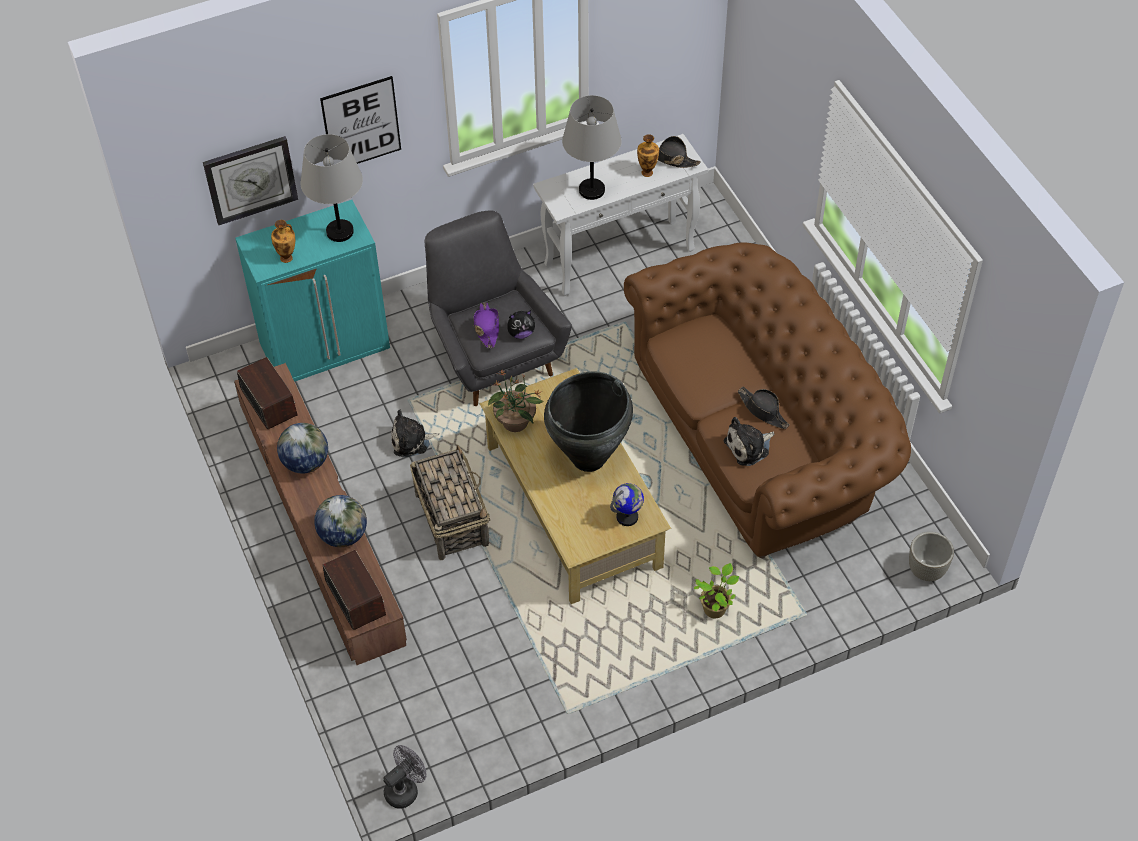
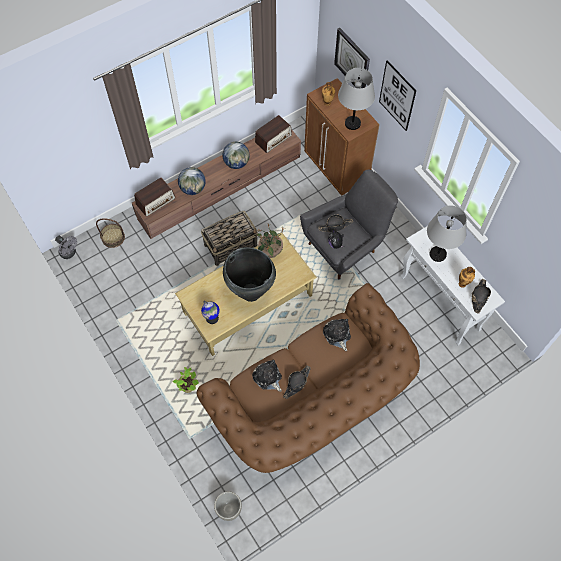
camera: 80 degrees right, 10 degrees up
turquoise cabinet [235,200,390,382] -> brown cabinet [304,78,380,196]
plush toy [391,410,439,458] -> plush toy moved to [323,319,351,351]
purple hat [473,303,499,348] -> black hat [318,214,353,232]
none -> basket [96,218,125,248]

